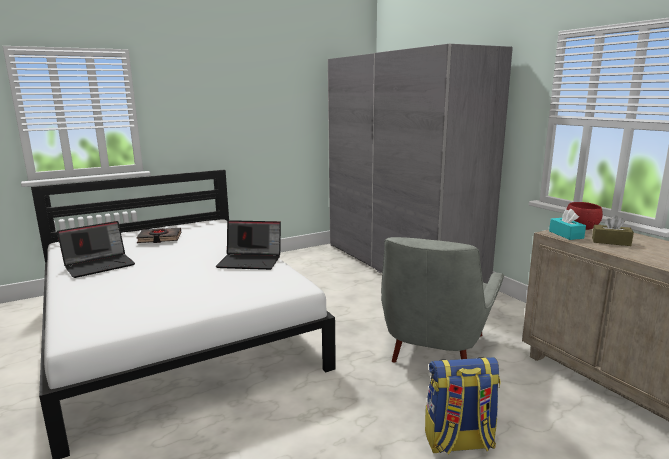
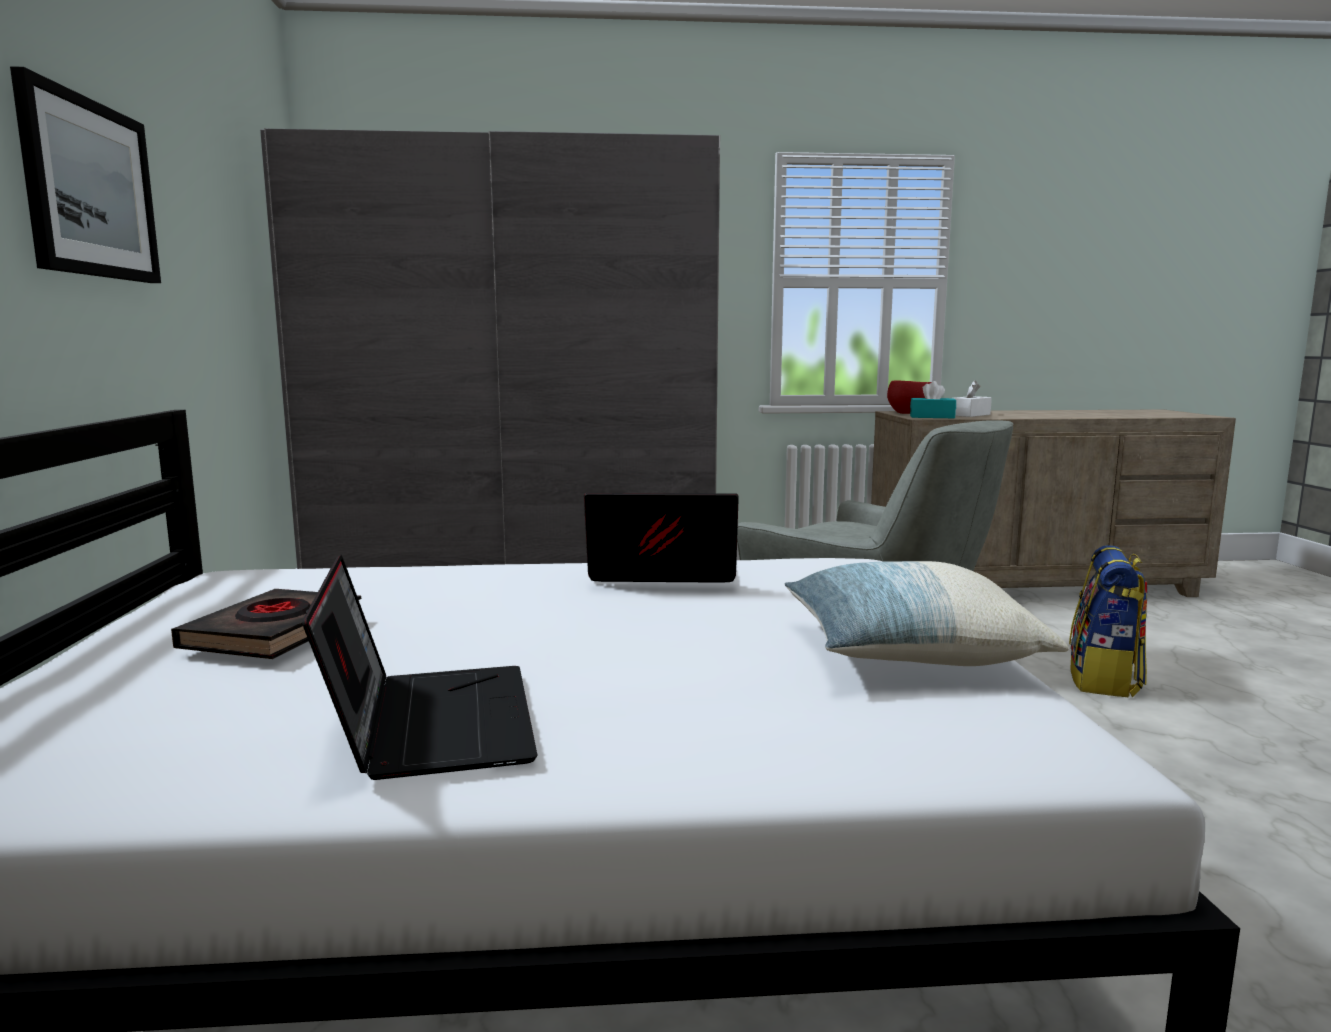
camera: 65 degrees left, 5 degrees down
laptop [216,220,281,270] -> laptop turned 120 degrees counterclockwise [584,493,739,583]
brown tissue box [592,215,634,246] -> white tissue box [953,380,992,417]
none -> picture [10,66,161,283]
none -> pillow [784,561,1069,666]

